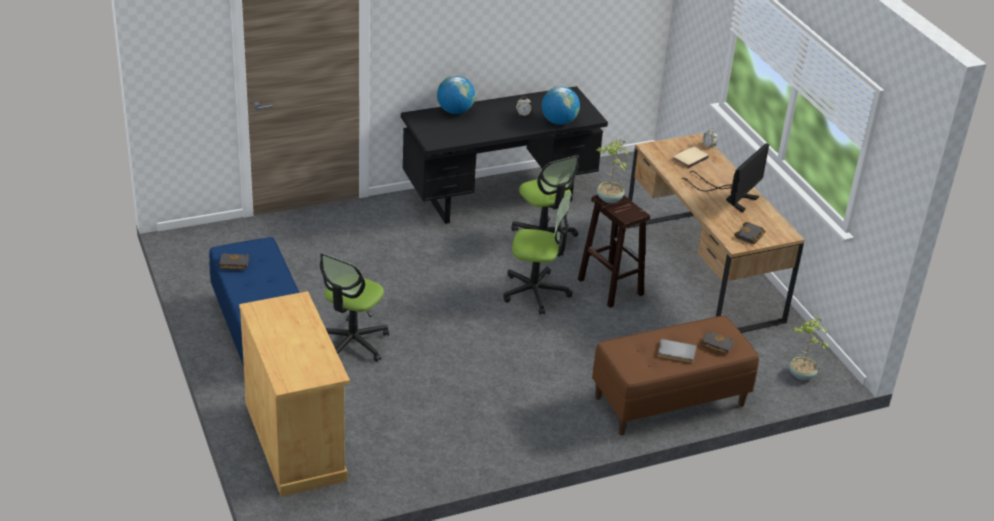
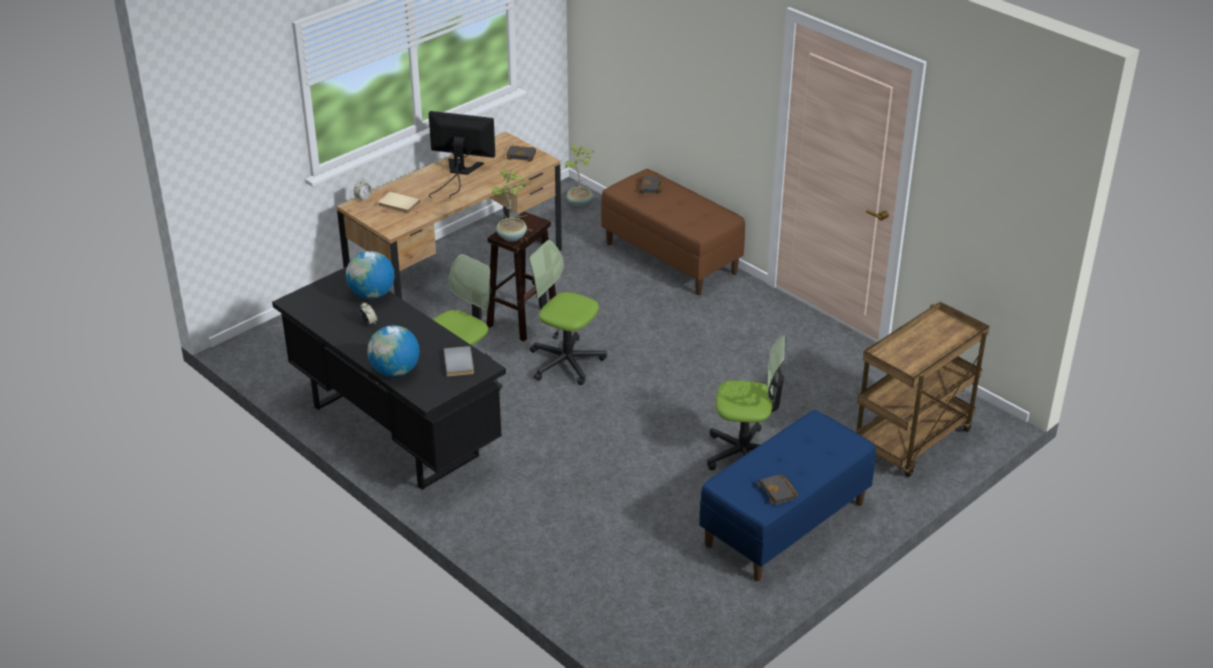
camera: 110 degrees left, 0 degrees up
beige cabinet [239,291,350,497] -> brown cart [856,301,990,477]
office chair [503,192,572,315] -> office chair turned 45 degrees counterclockwise [529,240,607,385]
grey book [658,339,697,363] -> grey book moved to [444,346,474,377]

